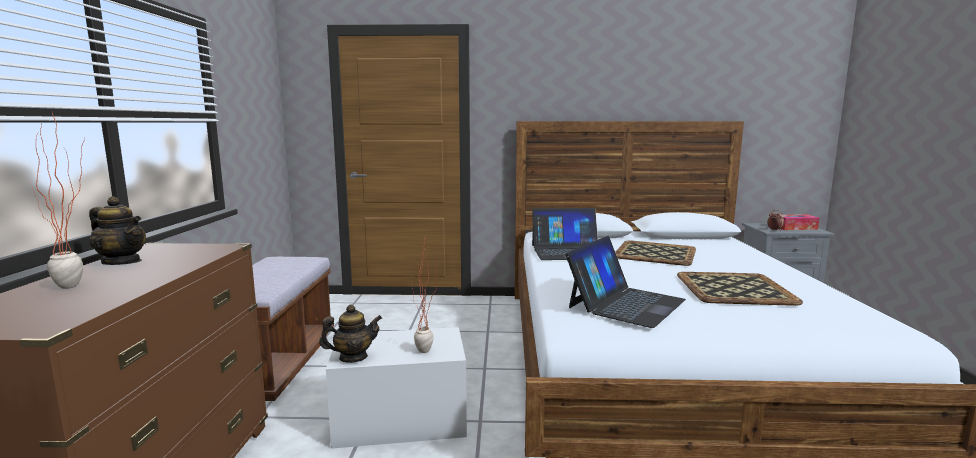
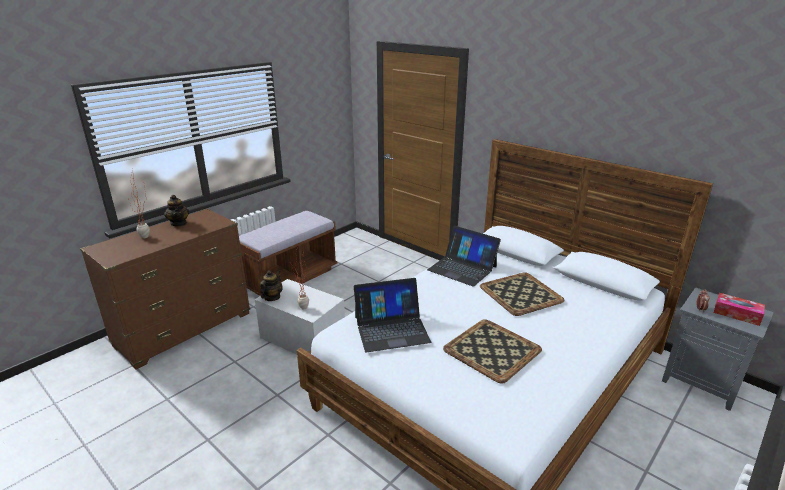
camera: 40 degrees right, 15 degrees up
teapot [319,304,382,363] -> teapot turned 90 degrees counterclockwise [260,270,283,301]

